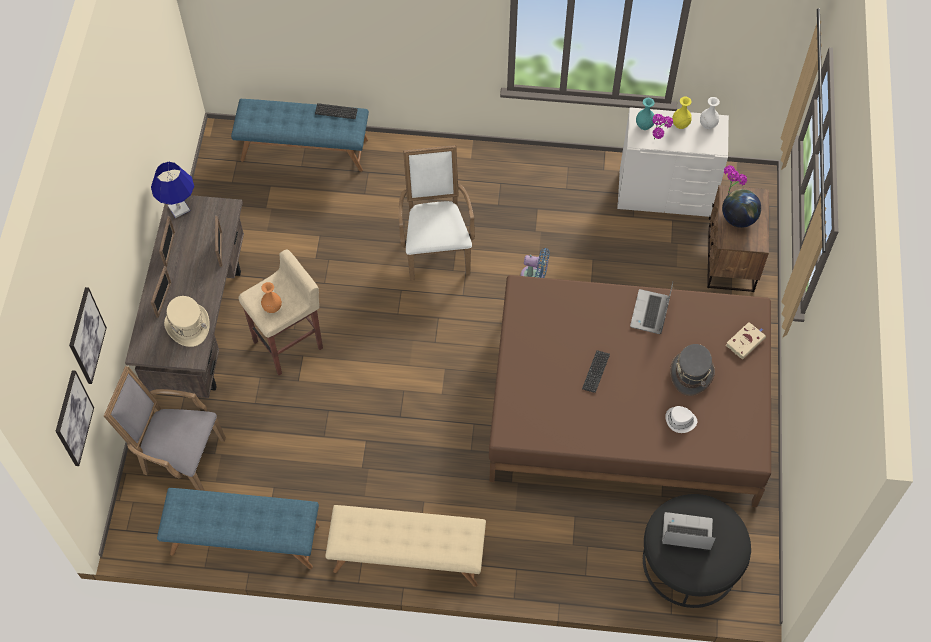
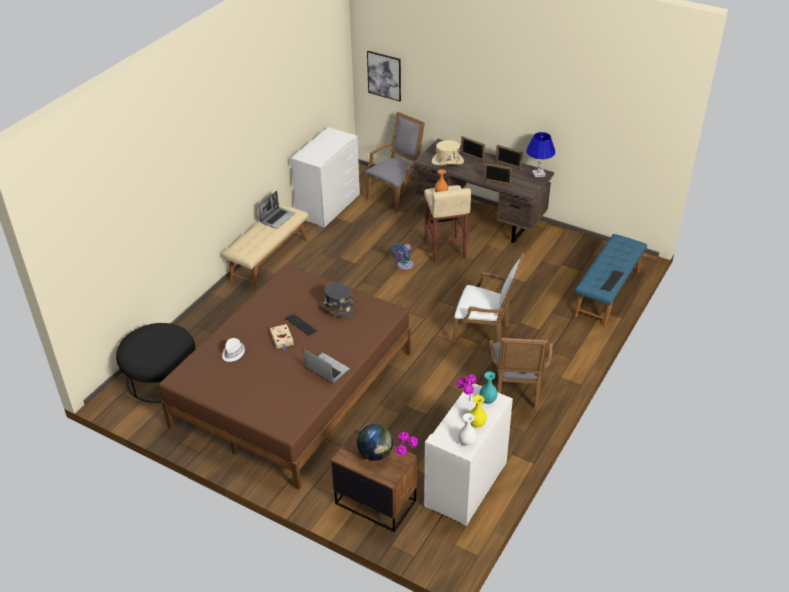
camera: 115 degrees right, 20 degrees down
picture [69,287,107,384] -> none
blue bench [157,488,319,569] -> white dresser [290,127,360,228]
blue fan [520,248,550,278] -> blue fan moved to [391,243,413,270]
laptop [662,512,716,550] -> laptop moved to [258,191,295,229]
grey hat [670,344,715,396] -> grey hat moved to [321,282,356,317]
beige book [726,322,766,359] -> beige book moved to [270,324,294,351]
none -> grey armchair [489,338,553,410]

